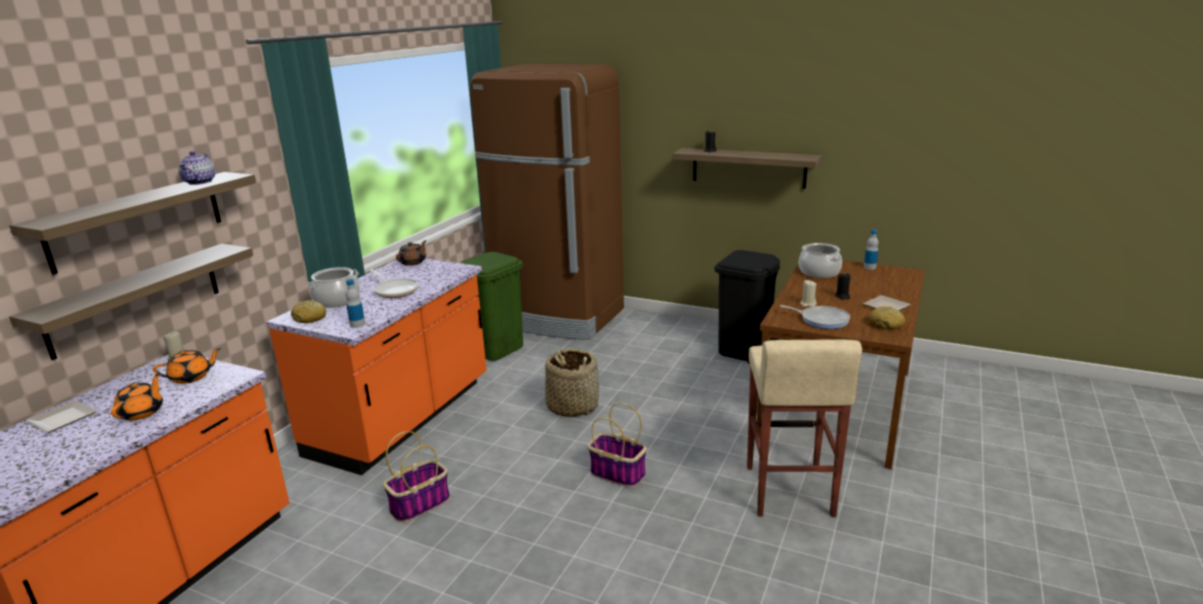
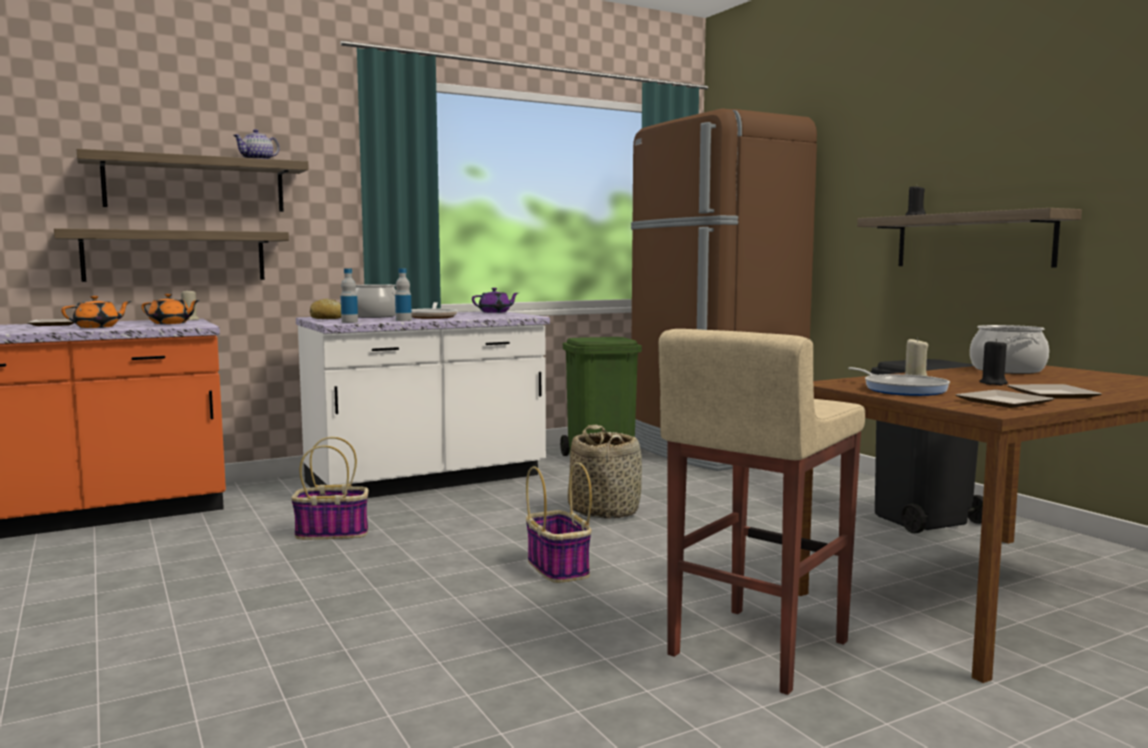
camera: 35 degrees right, 15 degrees down
orange counter [266,258,487,475] -> white counter [296,312,550,498]
brown teapot [396,240,427,266] -> purple teapot [472,288,518,313]
bottle [864,230,879,270] -> bottle moved to [395,268,412,321]
bread [869,306,905,330] -> plate [956,390,1054,408]

